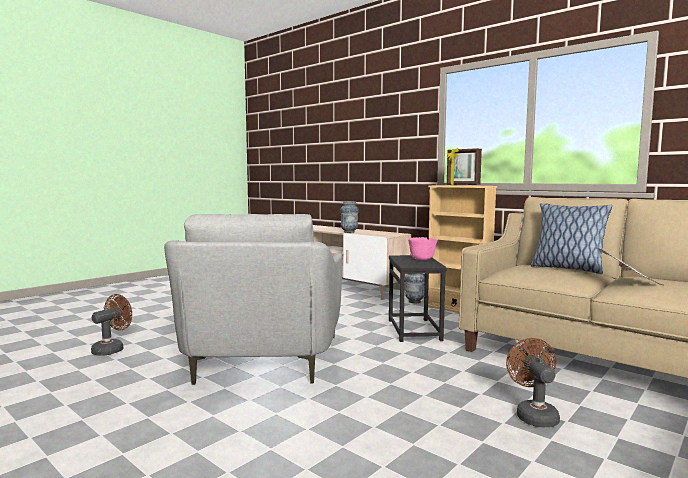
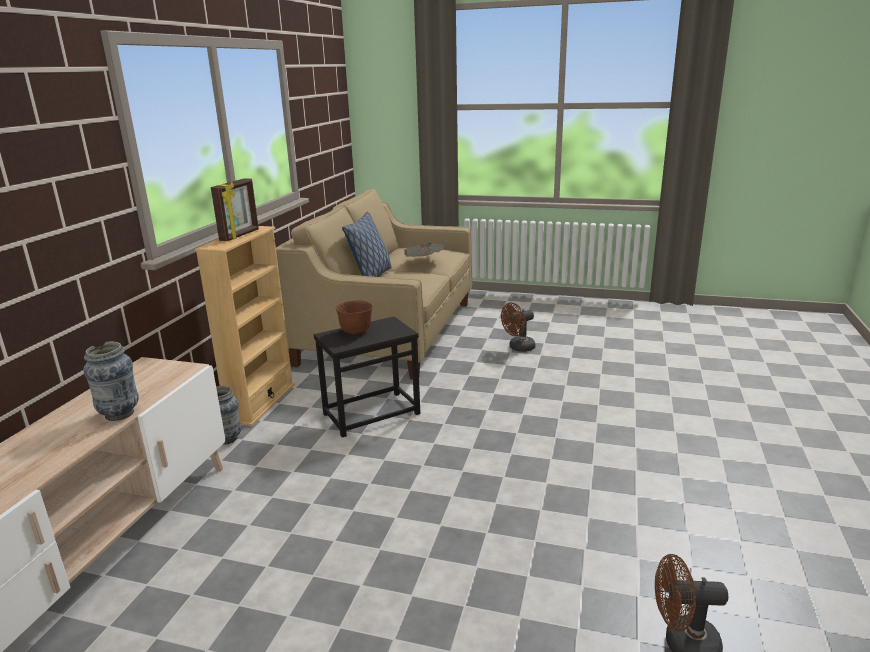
camera: 115 degrees left, 15 degrees up
grey armchair [164,214,342,385] -> none
pink bowl [408,237,438,260] -> brown bowl [336,300,373,334]

